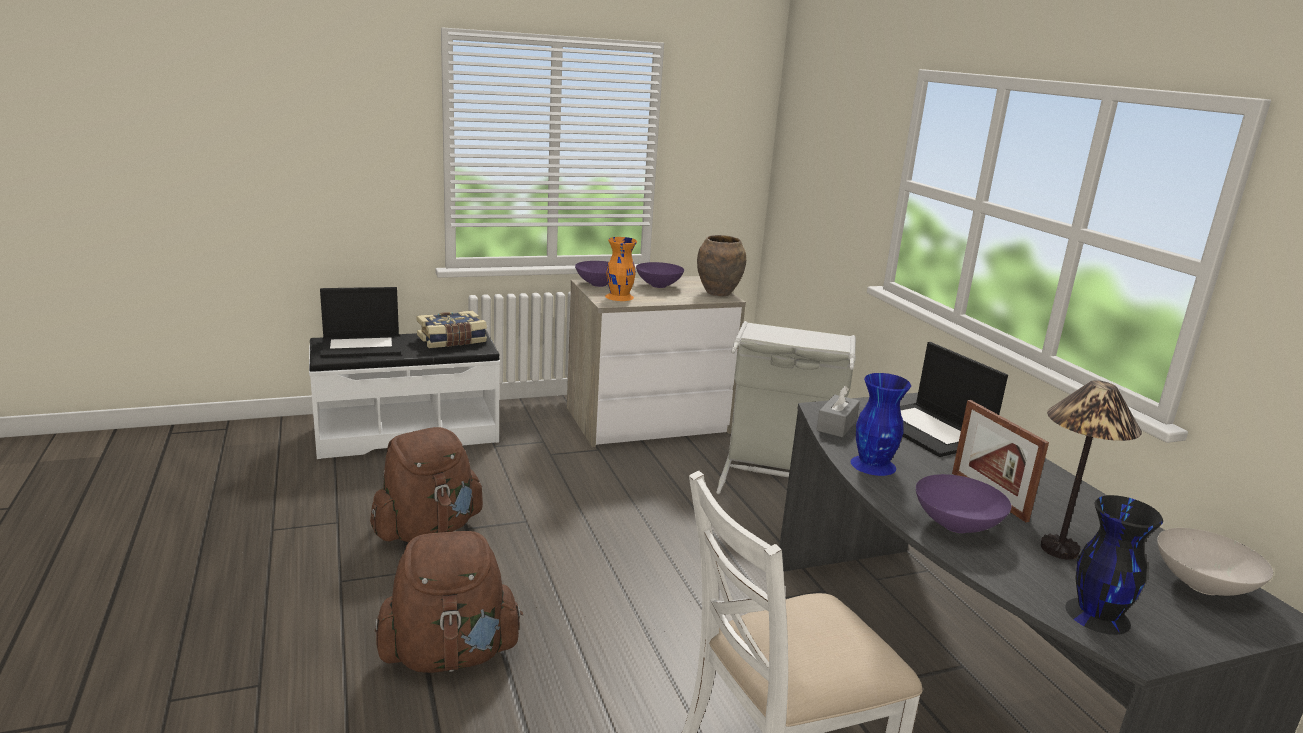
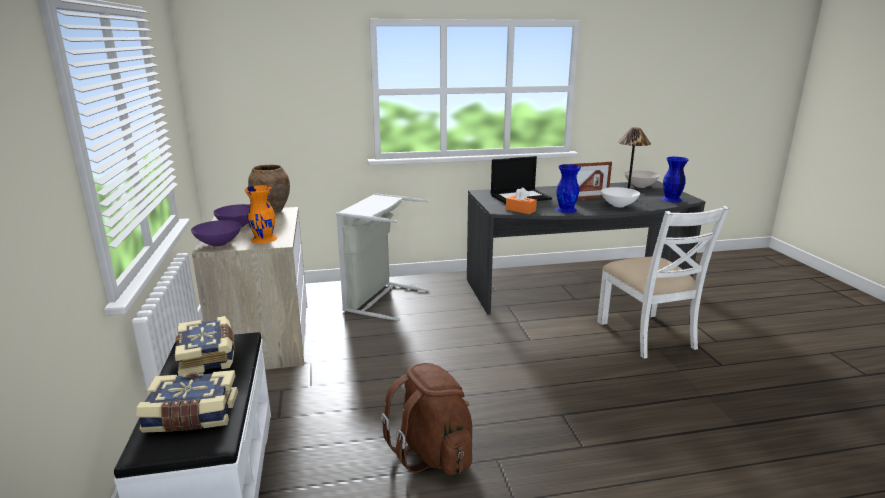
camera: 80 degrees left, 0 degrees up
laptop [320,287,401,358] -> book [136,370,238,433]
brown backpack [375,531,524,673] -> none
grey tissue box [816,386,860,437] -> orange tissue box [506,188,537,214]
purple bowl [916,474,1011,533] -> white bowl [601,187,640,207]
black vase [1065,495,1163,635] -> blue vase [661,157,689,202]

